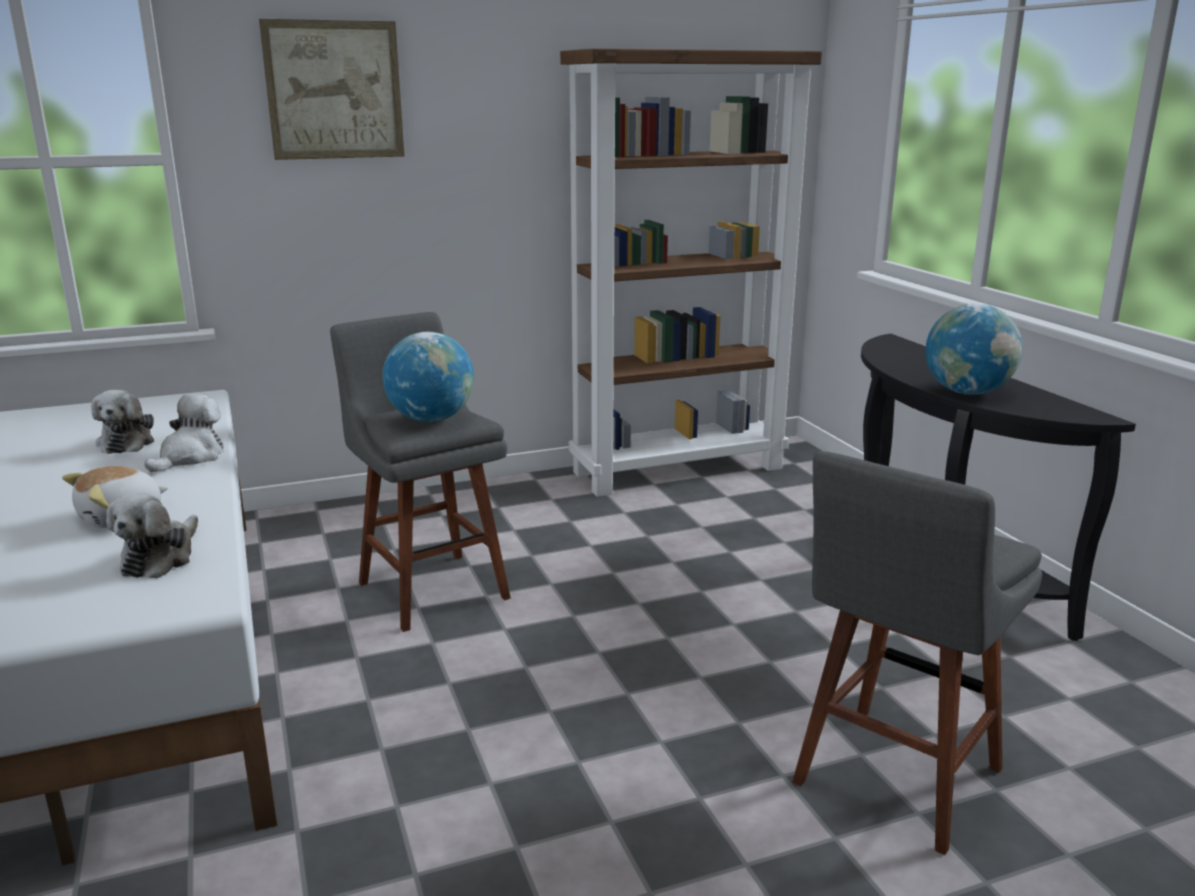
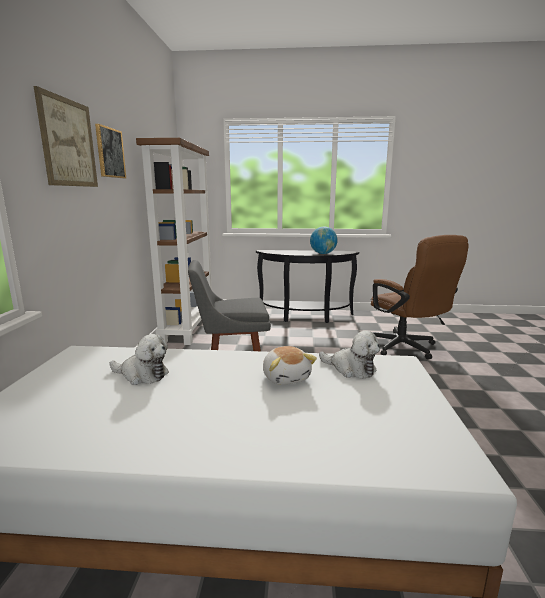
camera: 65 degrees left, 5 degrees down
plush toy [145,393,223,473] -> none
globe [383,332,474,422] -> none
grey stool [792,451,1042,855] -> brown office chair [371,235,469,360]
none -> picture [95,124,126,178]

